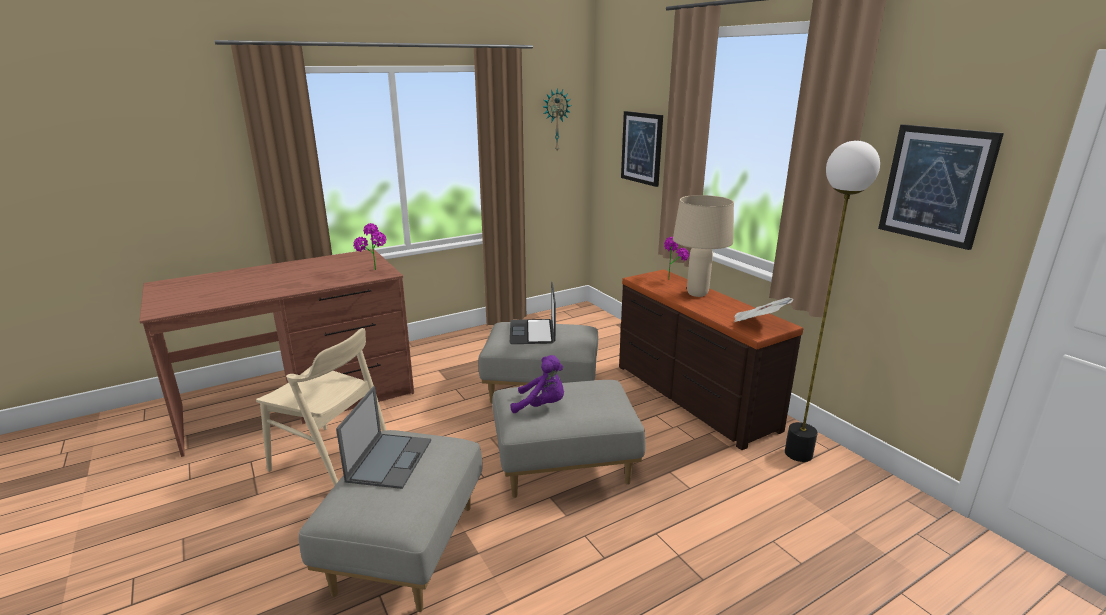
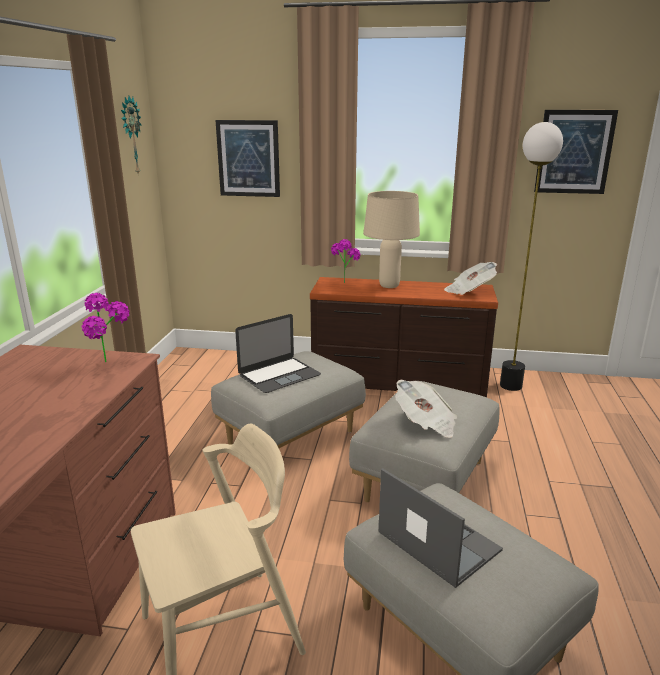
camera: 50 degrees left, 0 degrees up
laptop [510,282,556,344] -> laptop turned 75 degrees counterclockwise [235,314,321,393]
purple plush toy [511,355,564,413] -> newspaper [395,380,457,438]

